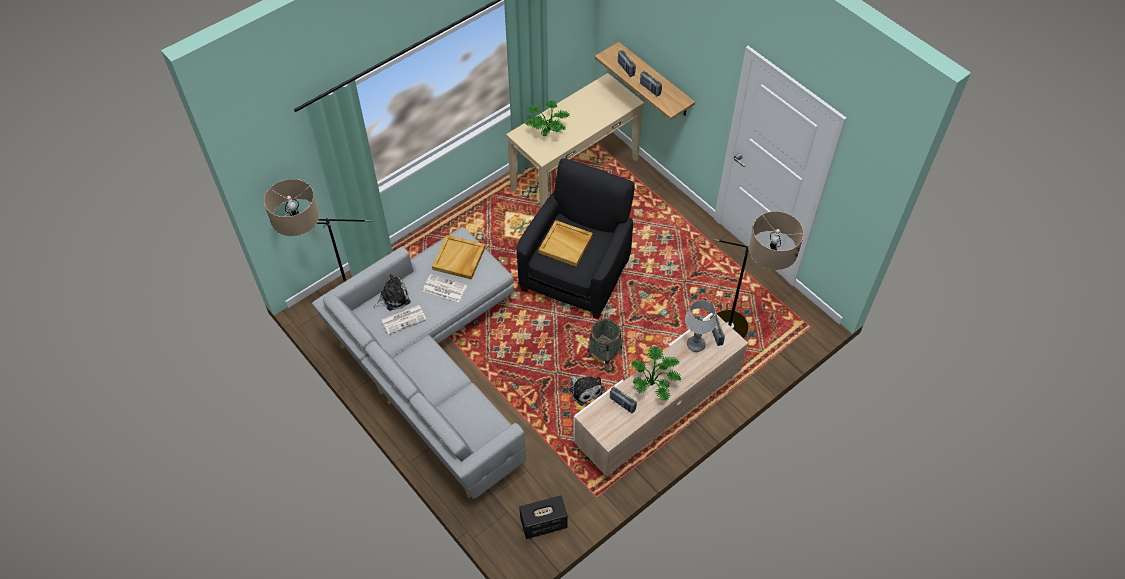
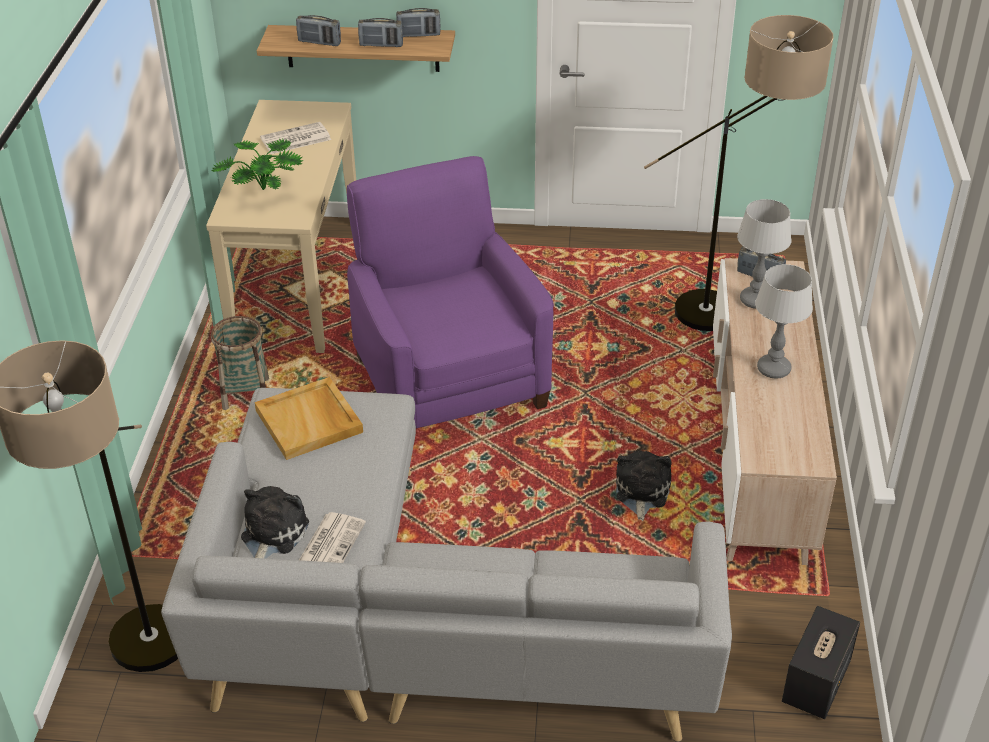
camera: 45 degrees left, 15 degrees down
newspaper [423,274,467,302] -> newspaper moved to [260,122,331,154]
black armchair [516,158,635,319] -> purple armchair [347,156,554,428]
beige tray [539,220,593,267] -> none
plush toy [569,376,602,406] -> plush toy turned 90 degrees counterclockwise [616,451,671,521]
basket [587,318,622,370] -> basket moved to [211,316,269,410]
radio [610,387,637,413] -> radio moved to [396,8,440,37]
potted plant [631,346,682,402] -> table lamp [755,264,813,379]

